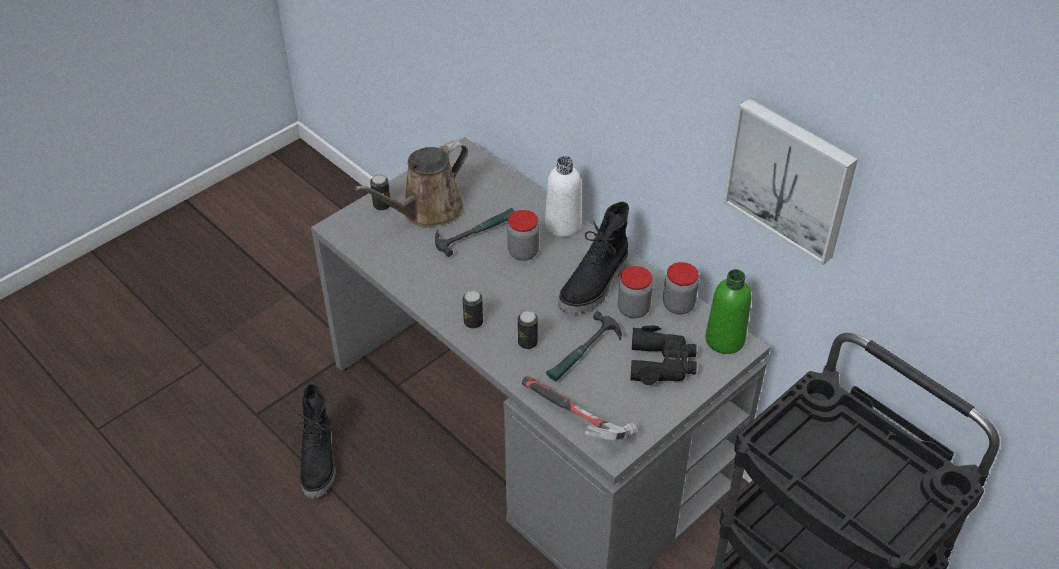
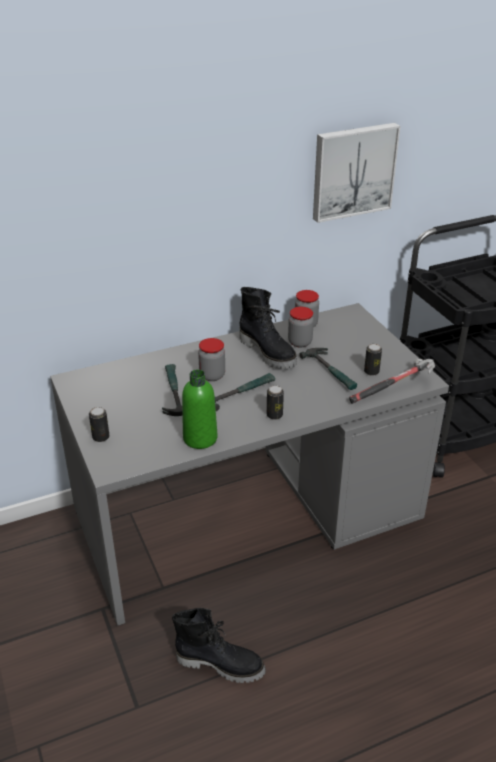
camera: 70 degrees left, 10 degrees down
brown watering can [354,140,468,227] -> none
can [518,311,538,349] -> can moved to [364,344,382,376]
white bottle [545,156,581,237] -> none
black binoculars [630,326,697,385] -> none
green bottle [705,269,751,354] -> green bottle moved to [182,369,217,449]
none -> hammer [215,373,275,411]

